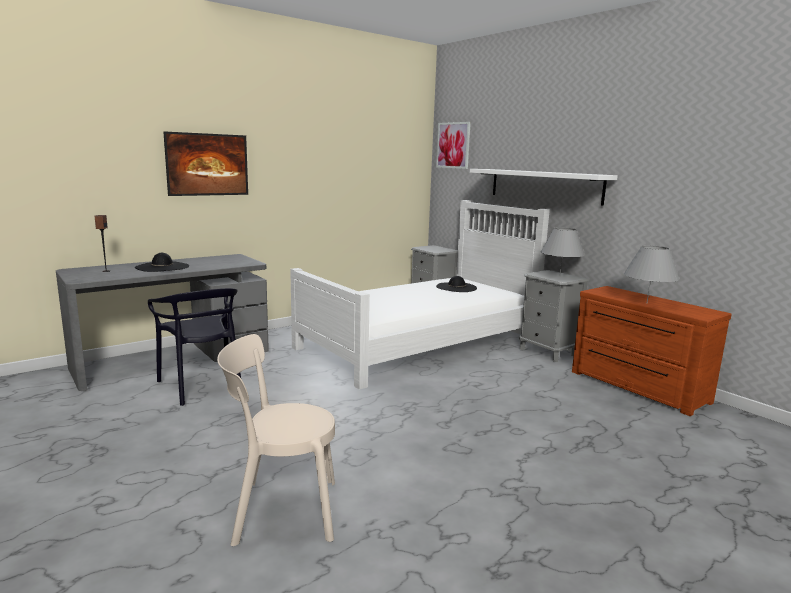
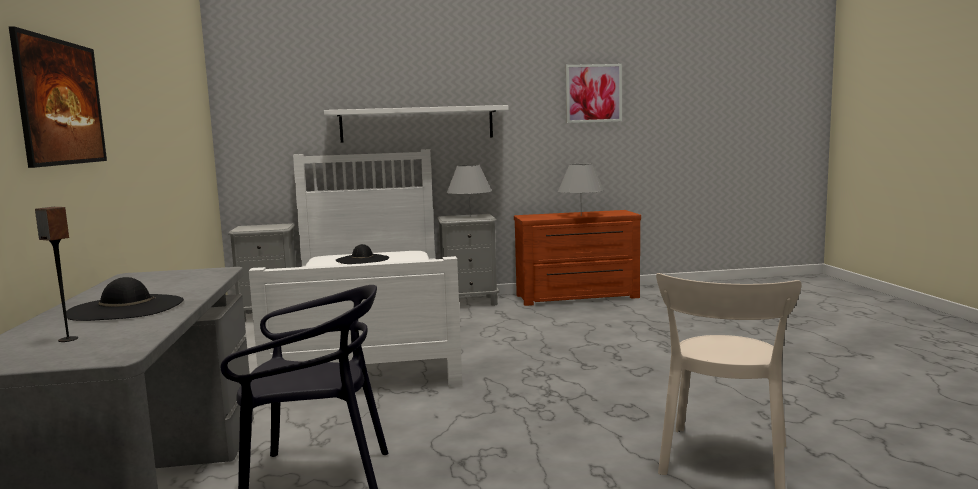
camera: 60 degrees left, 5 degrees down
picture [436,122,471,169] -> picture moved to [566,64,622,123]

